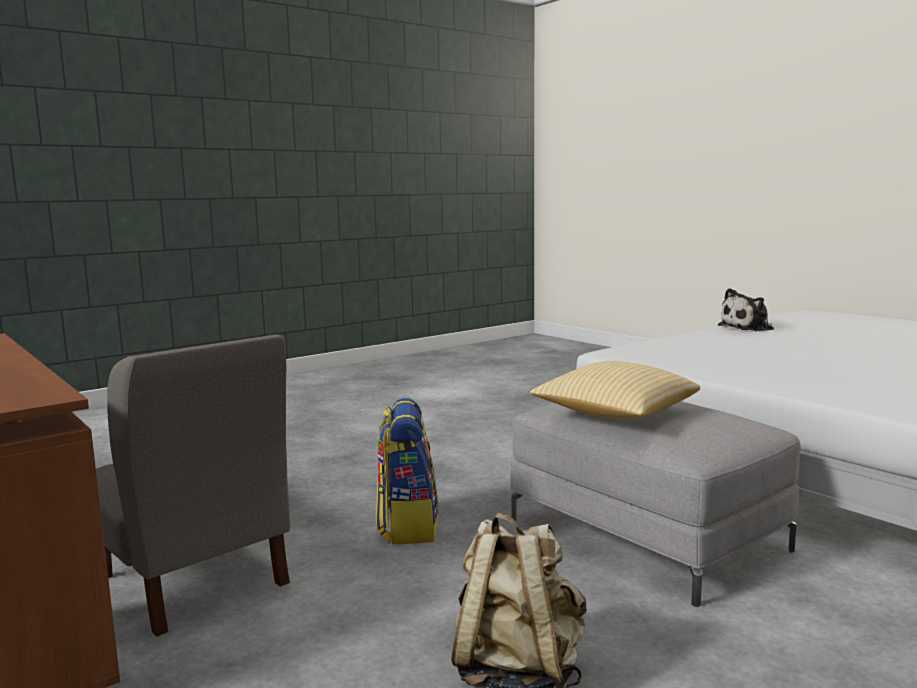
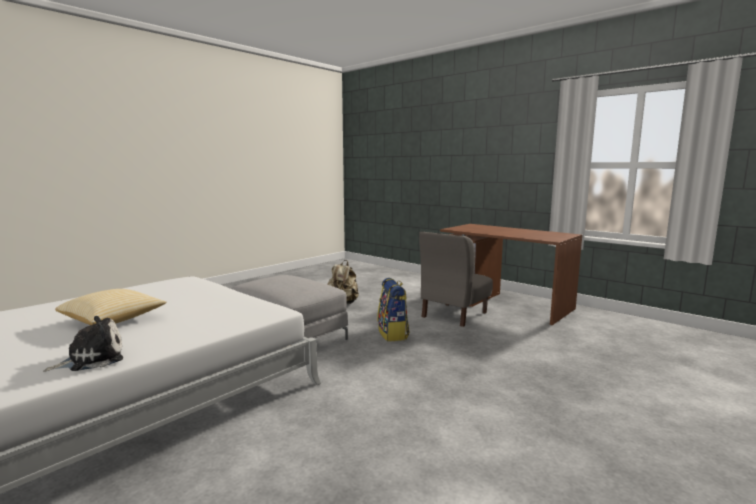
camera: 170 degrees right, 0 degrees up
grey chair [96,335,290,637] -> grey chair turned 90 degrees counterclockwise [419,232,493,327]
pillow [530,361,700,420] -> pillow moved to [55,289,167,325]

